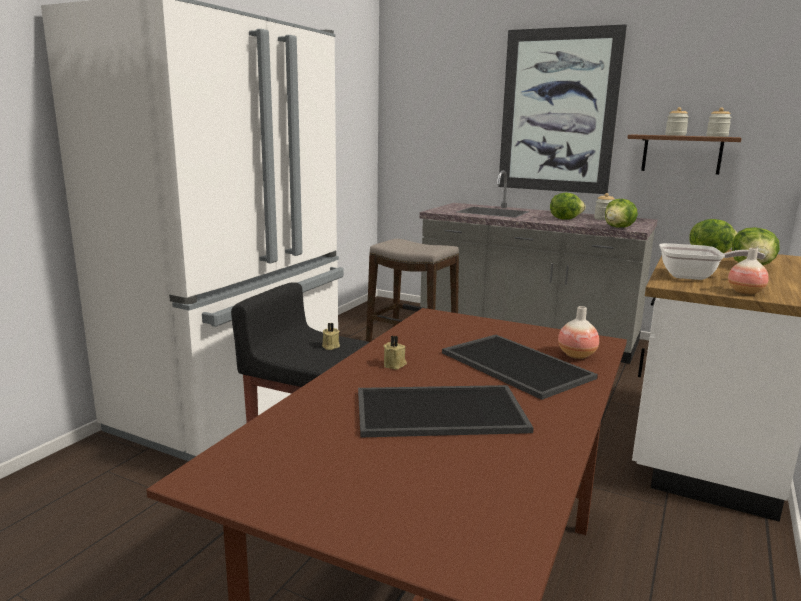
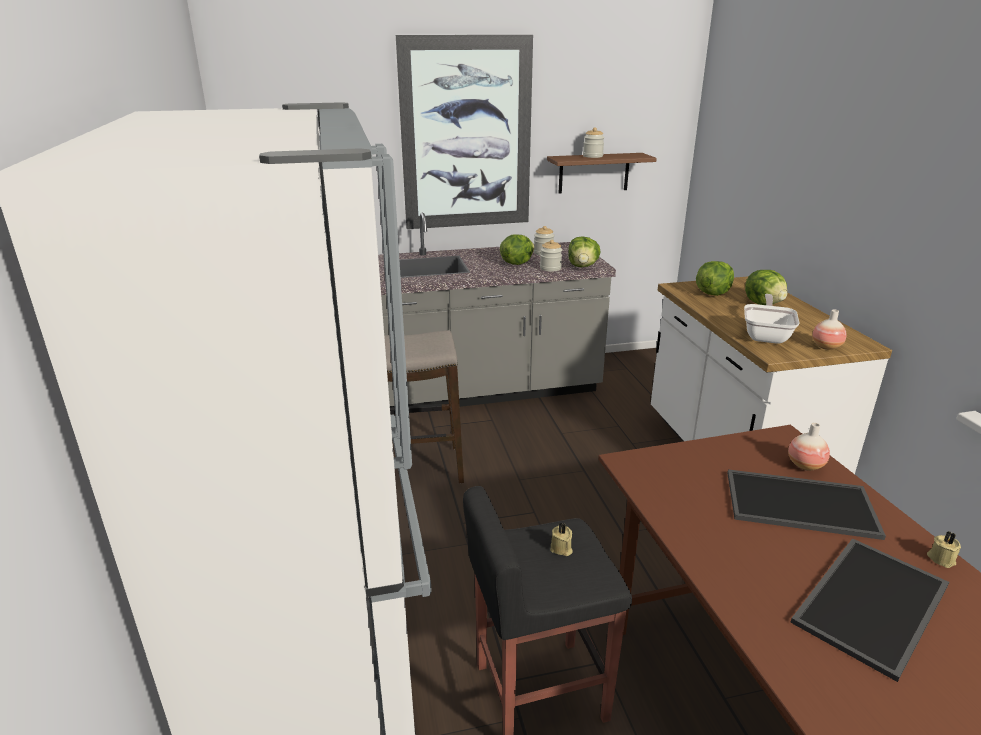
camera: 40 degrees left, 10 degrees up
beige candle [384,336,407,369] -> beige candle moved to [927,531,961,568]
frying pan [659,243,765,280] -> frying pan turned 45 degrees counterclockwise [744,294,799,344]
jar [706,108,732,137] -> jar moved to [540,240,562,272]

